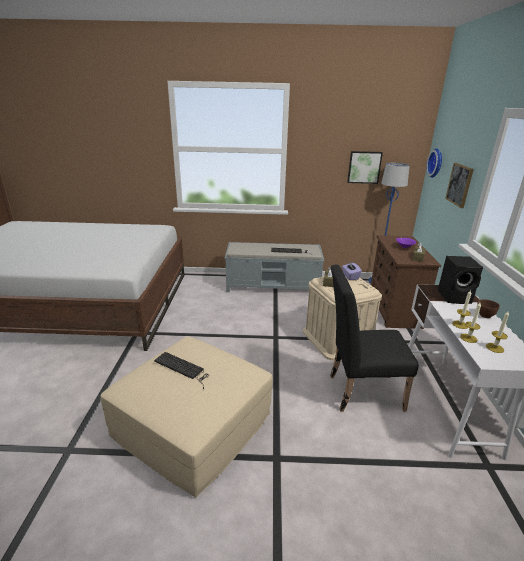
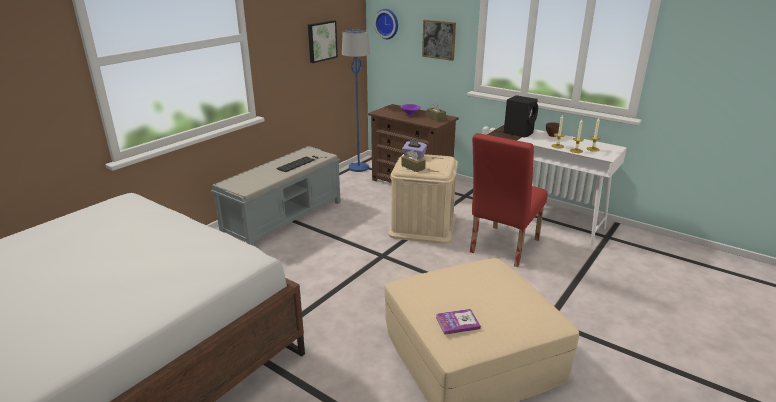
camera: 55 degrees left, 0 degrees up
keyboard [154,352,209,389] -> none
black chair [330,265,419,412] -> red chair [470,133,548,267]
none -> book [436,309,481,335]

